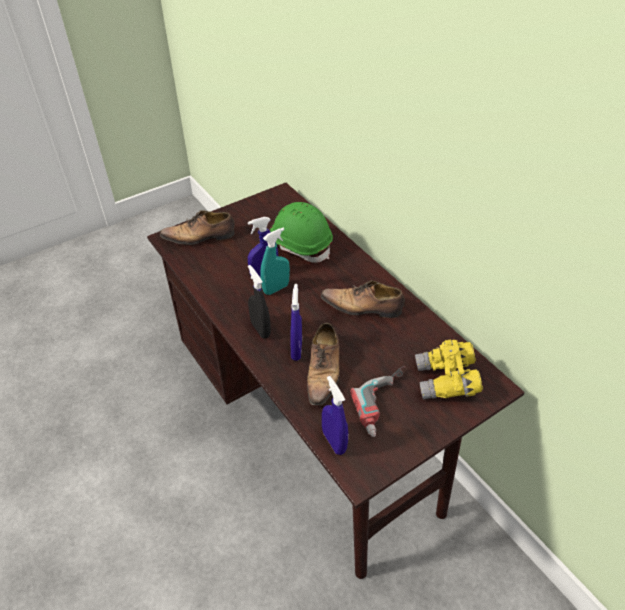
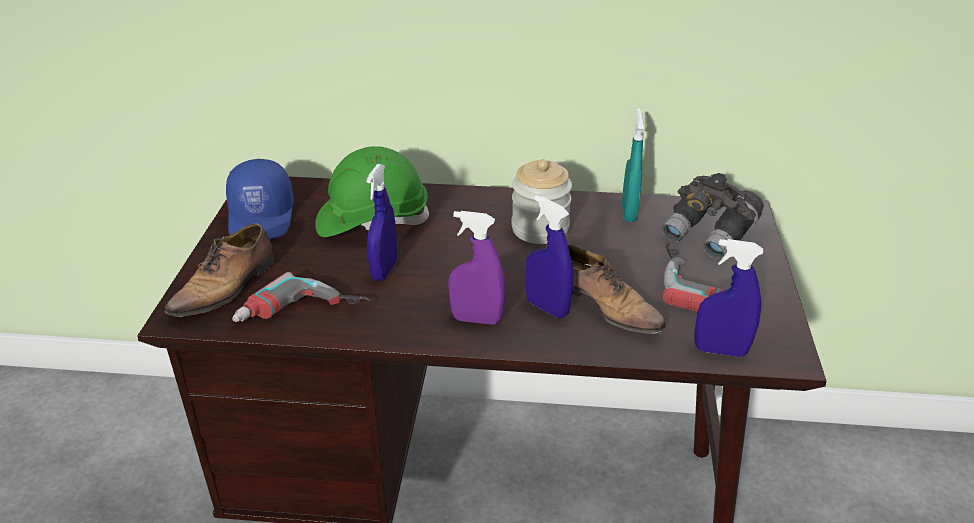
camera: 50 degrees left, 10 degrees down
black spray bottle [248,265,271,339] -> purple spray bottle [448,211,505,325]
turquoise spray bottle [261,228,290,295] -> turquoise spray bottle moved to [622,108,644,222]
shoe [321,280,405,318] -> jar [511,159,572,244]
yellow binoculars [415,340,483,400] -> grey binoculars [662,173,764,259]
none -> blue cap [226,159,294,239]
none -> power drill [232,272,371,322]

